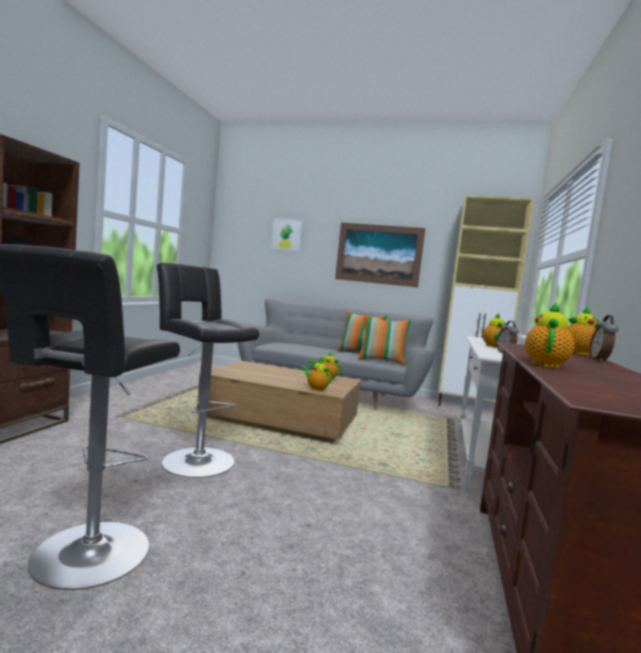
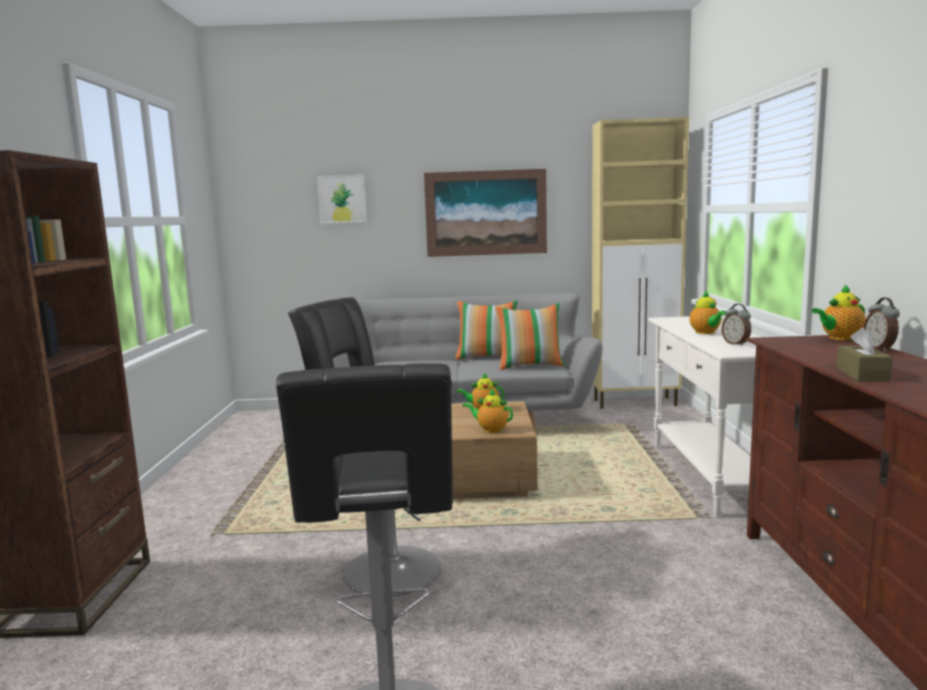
camera: 15 degrees left, 5 degrees up
teapot [525,303,575,368] -> brown tissue box [837,328,893,382]

